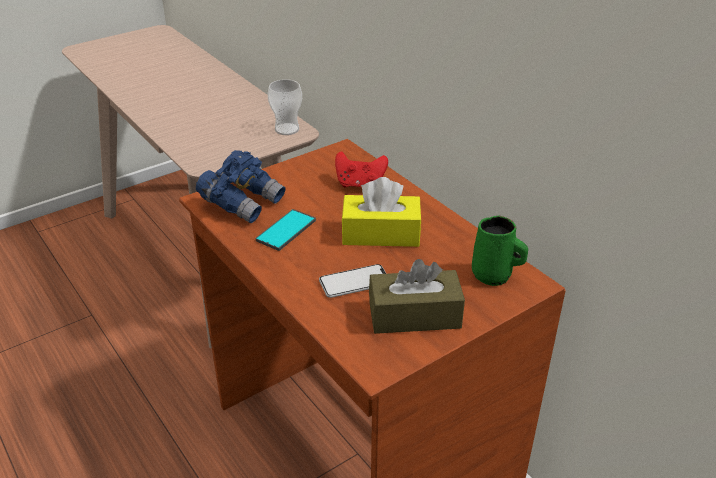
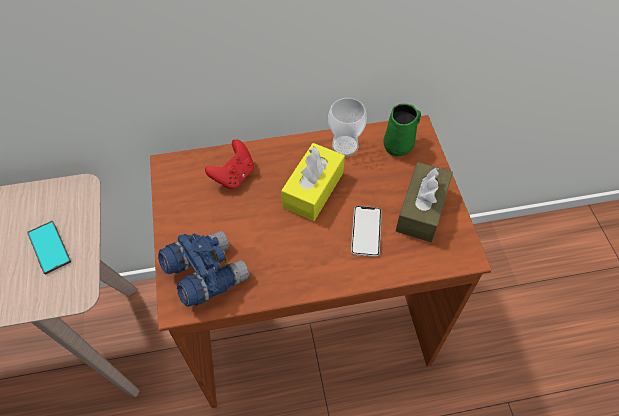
camera: 65 degrees left, 20 degrees up
phone [256,209,316,251] -> phone moved to [27,221,71,274]
cup [268,79,302,135] -> cup moved to [328,98,367,156]

